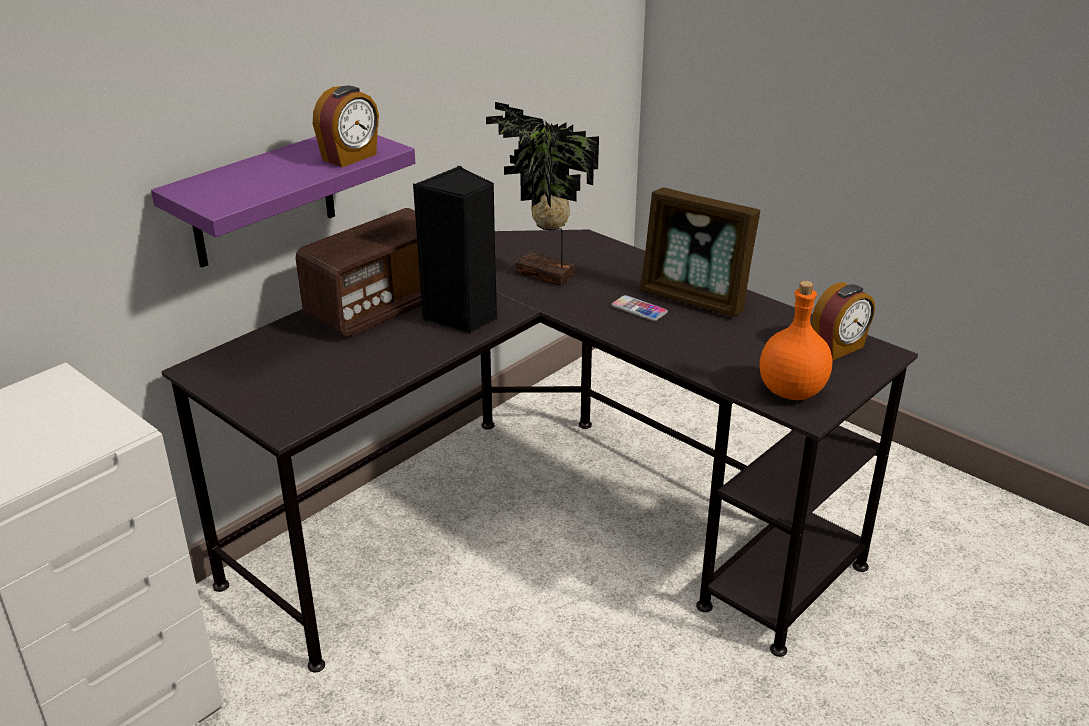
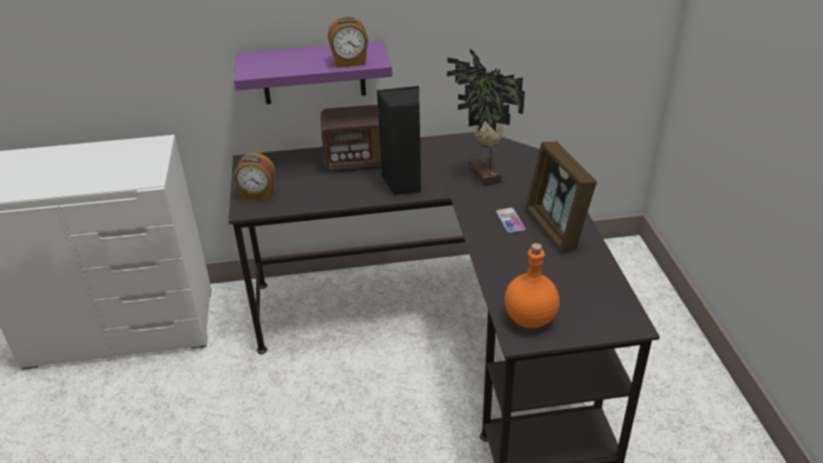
camera: 40 degrees right, 5 degrees up
alarm clock [812,282,875,360] -> alarm clock moved to [234,153,275,200]

